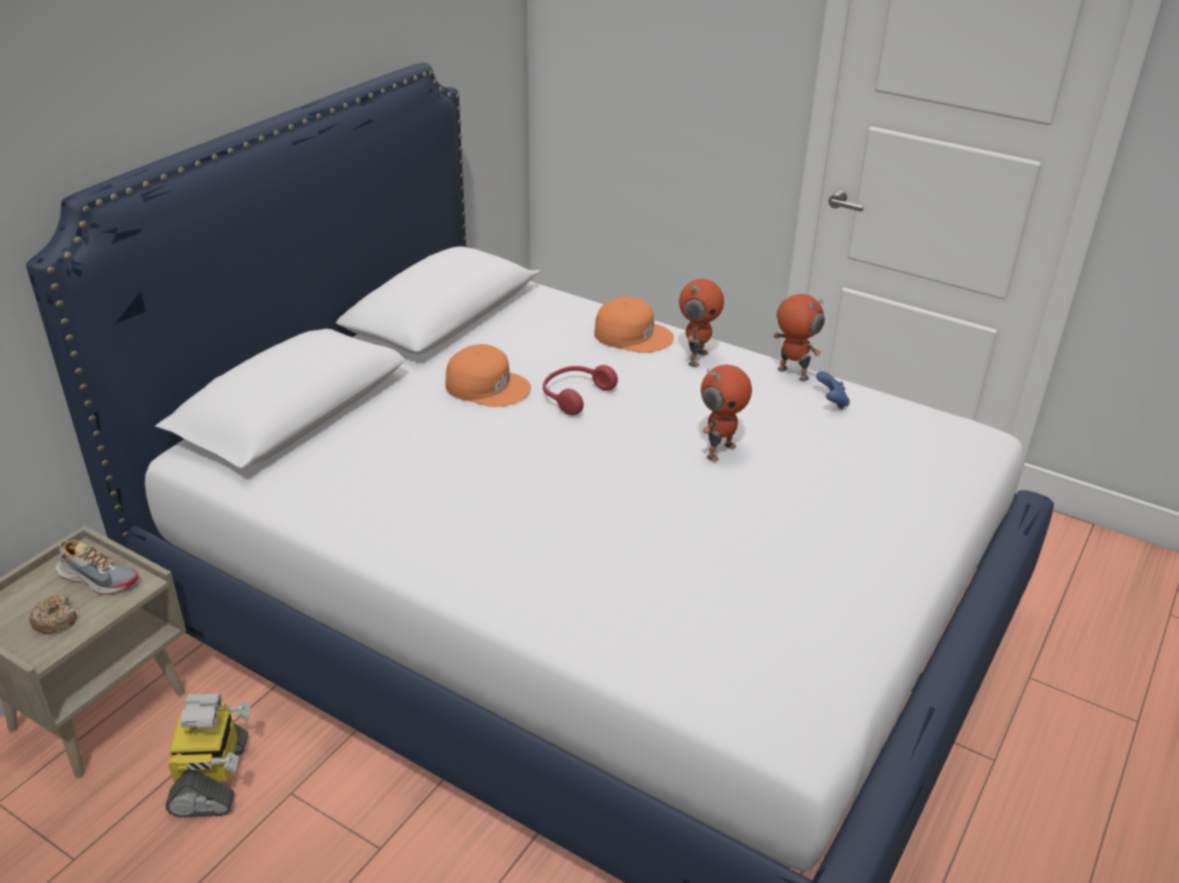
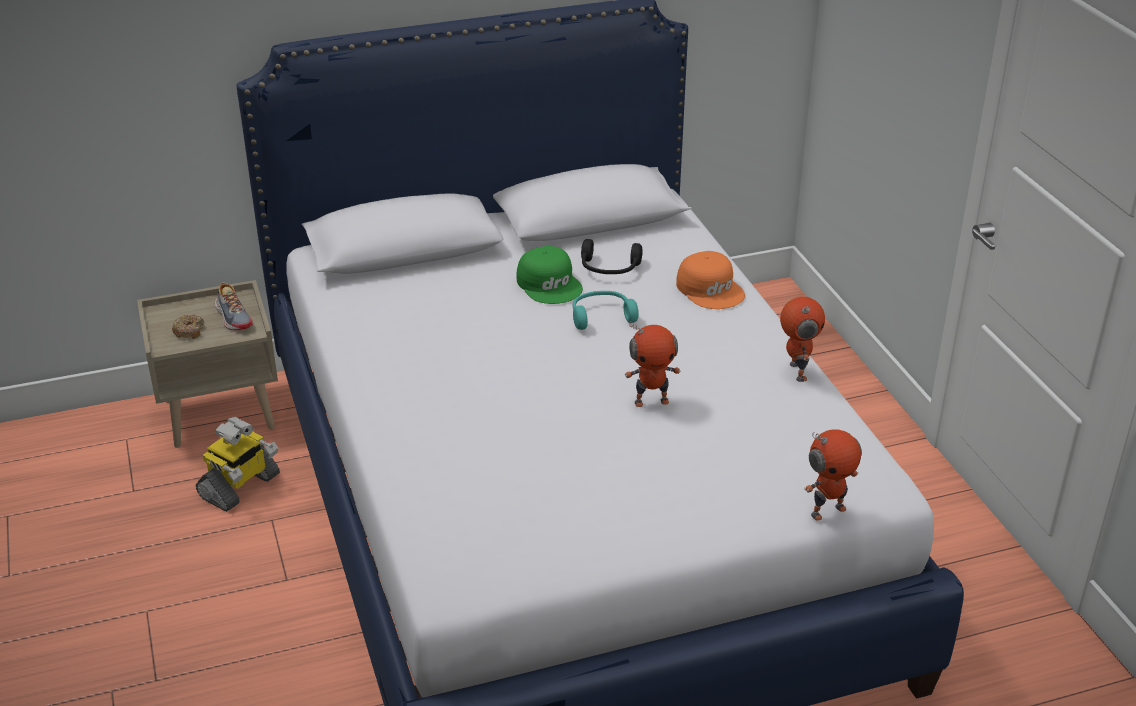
camera: 40 degrees right, 0 degrees up
orange cap [445,344,531,407] -> green cap [516,246,583,304]
red headphones [543,365,618,415] -> turquoise headphones [573,291,639,330]
toy robot [679,279,724,367] -> toy robot moved to [804,429,862,521]
blue game controller [816,371,850,409] -> none
none -> black headphones [581,239,643,274]

